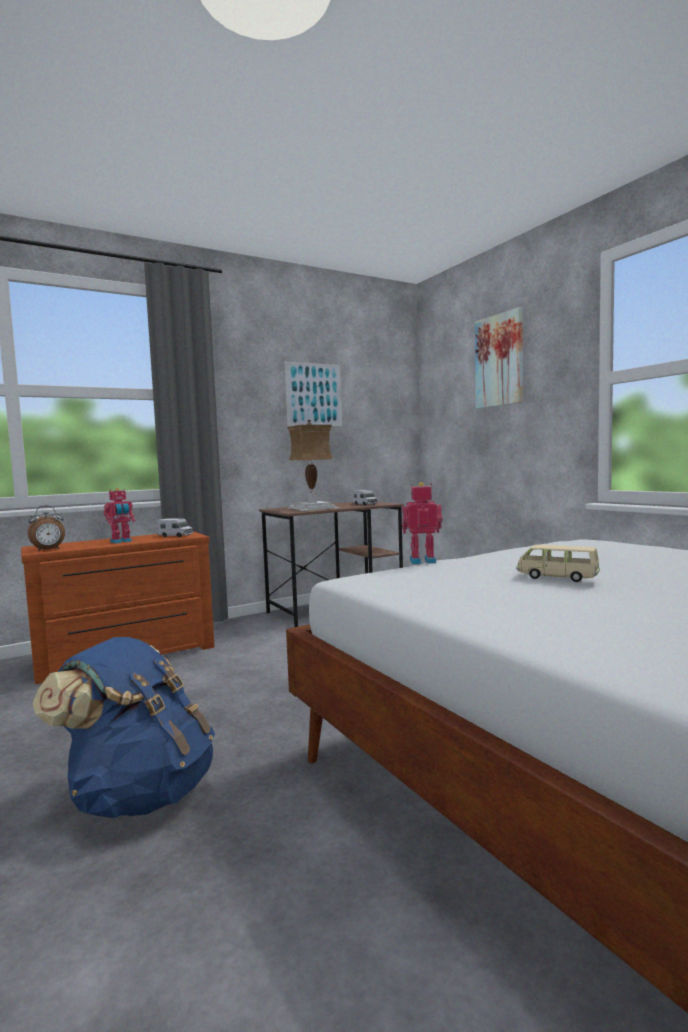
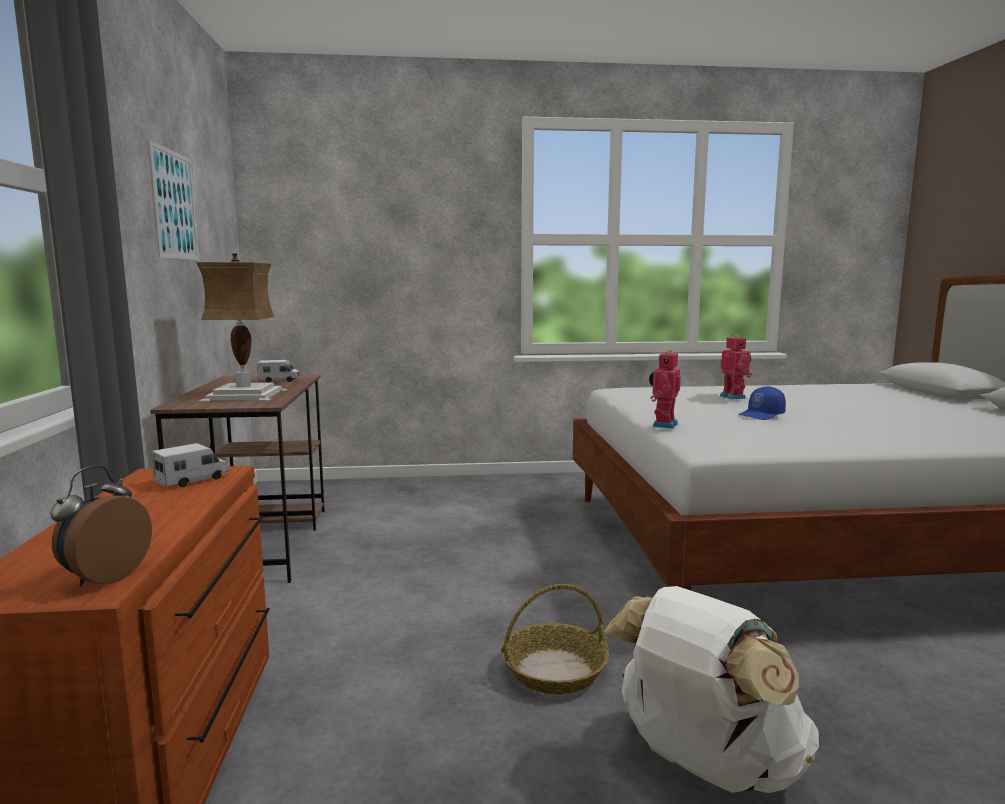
camera: 65 degrees left, 5 degrees up
alarm clock [28,505,65,551] -> alarm clock turned 150 degrees counterclockwise [50,465,152,587]
blue backpack [33,637,215,818] -> white backpack [605,586,819,793]
toy robot [104,488,135,544] -> toy robot moved to [720,334,752,400]
picture [475,307,523,409] -> none
beige toy car [516,545,600,582] -> blue cap [739,386,786,420]
none -> basket [501,584,609,695]

